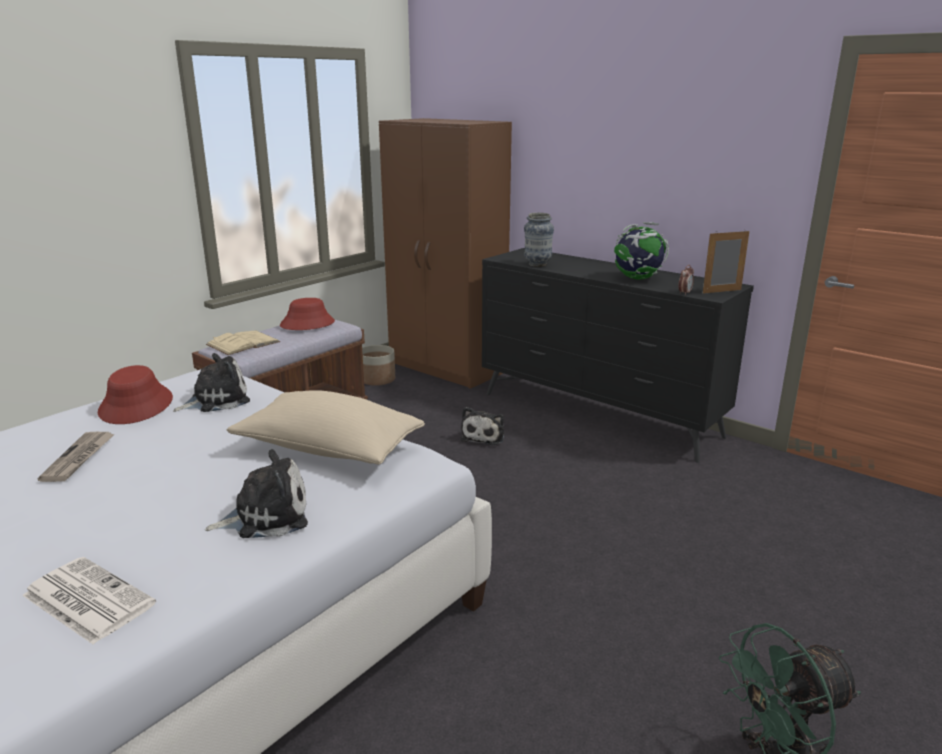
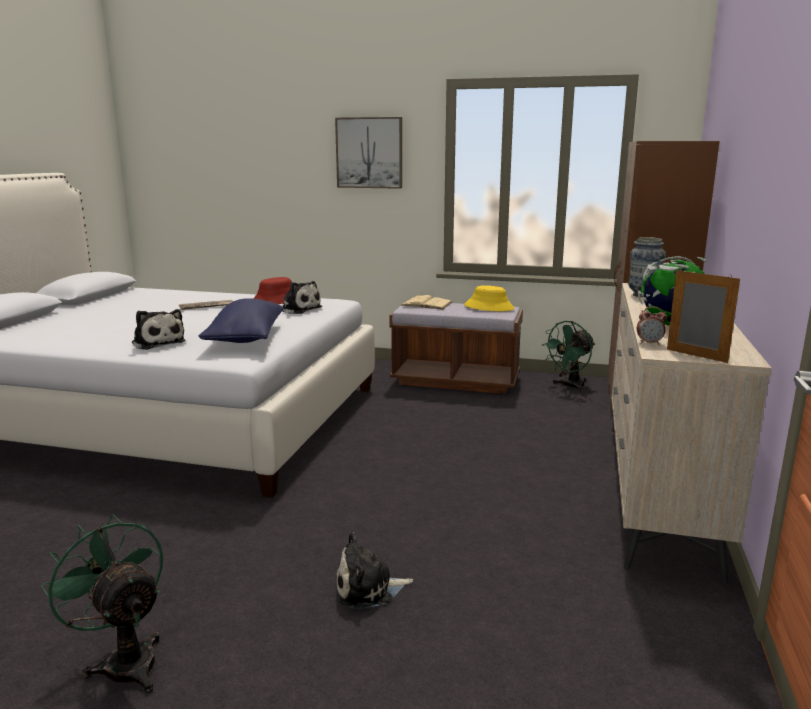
camera: 65 degrees right, 5 degrees down
newspaper [22,557,156,644] -> none
beige pillow [227,390,425,465] -> blue pillow [199,298,283,343]
red hat [280,298,335,330] -> yellow hat [464,285,514,311]
planter [362,345,395,386] -> green fan [542,321,595,392]
plush toy [461,407,504,445] -> plush toy moved to [337,532,413,609]
black dresser [482,248,754,463] -> beige dresser [611,283,772,584]
none -> picture [335,117,402,189]

